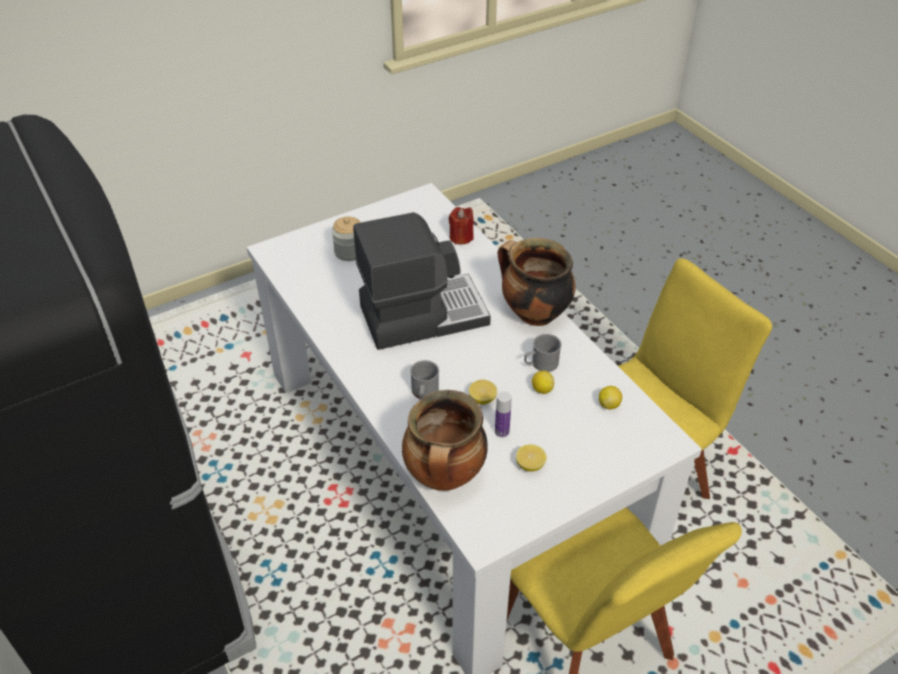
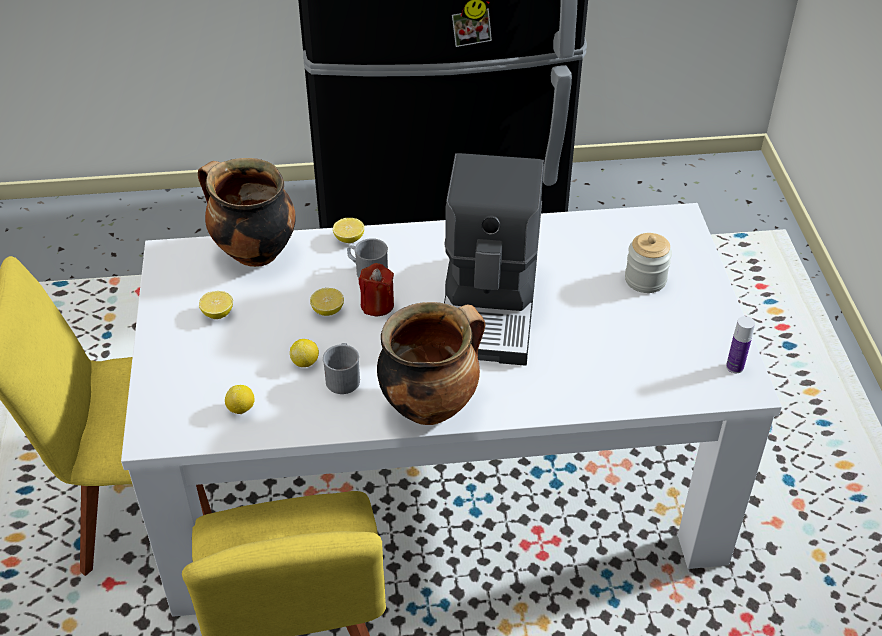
camera: 115 degrees right, 0 degrees up
red candle [449,207,474,245] -> red candle moved to [359,263,394,316]
bottle [495,391,511,438] -> bottle moved to [726,316,755,373]
none -> lemon [333,218,364,243]

